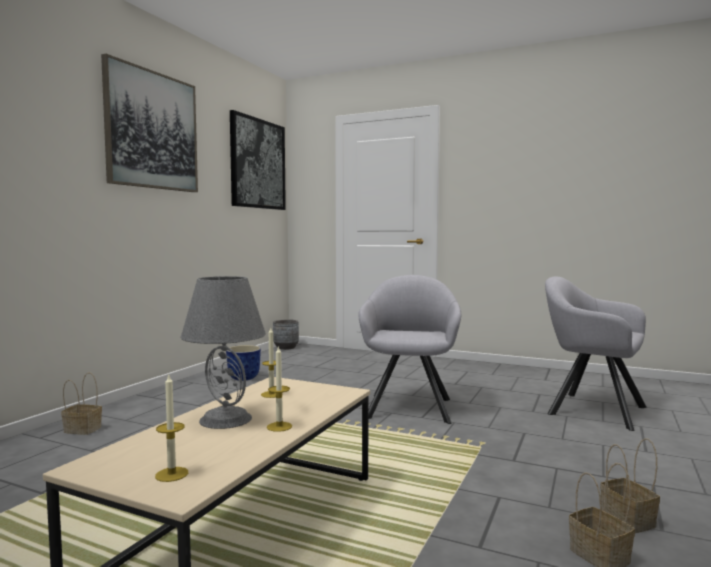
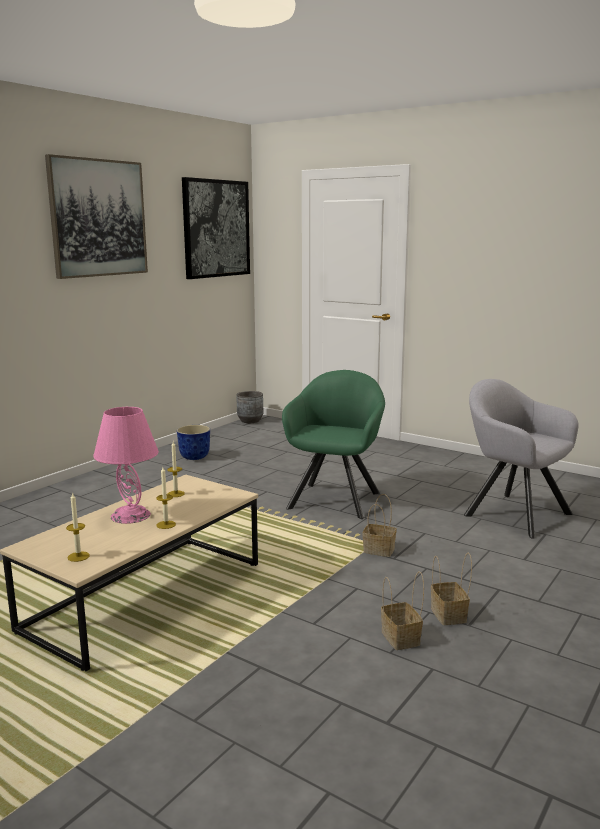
camera: 10 degrees right, 10 degrees up
basket [61,372,102,435] -> basket moved to [362,494,397,557]
grey table lamp [180,276,266,429] -> pink table lamp [93,407,159,524]
grey armchair [358,275,461,424] -> green armchair [282,370,385,519]

